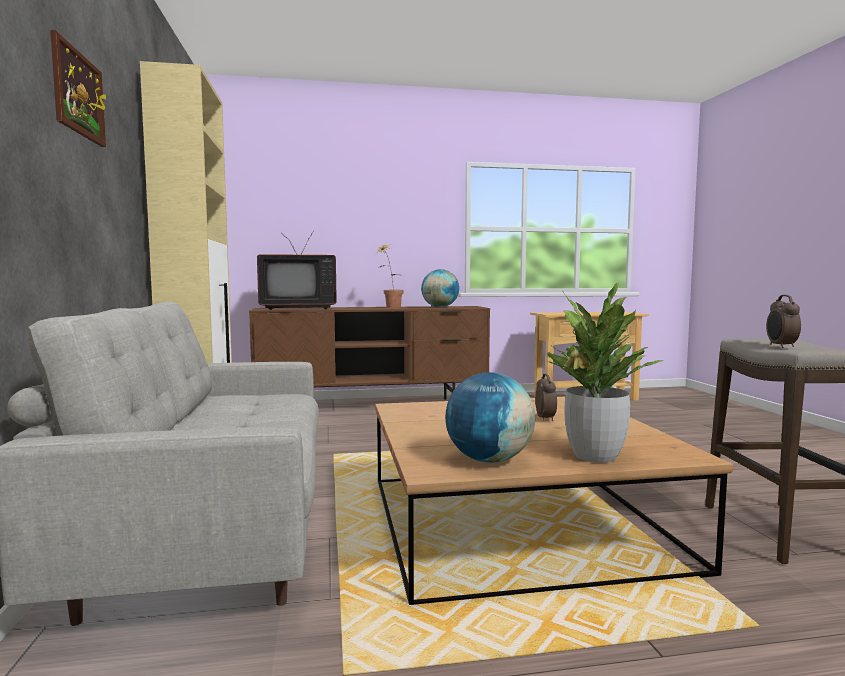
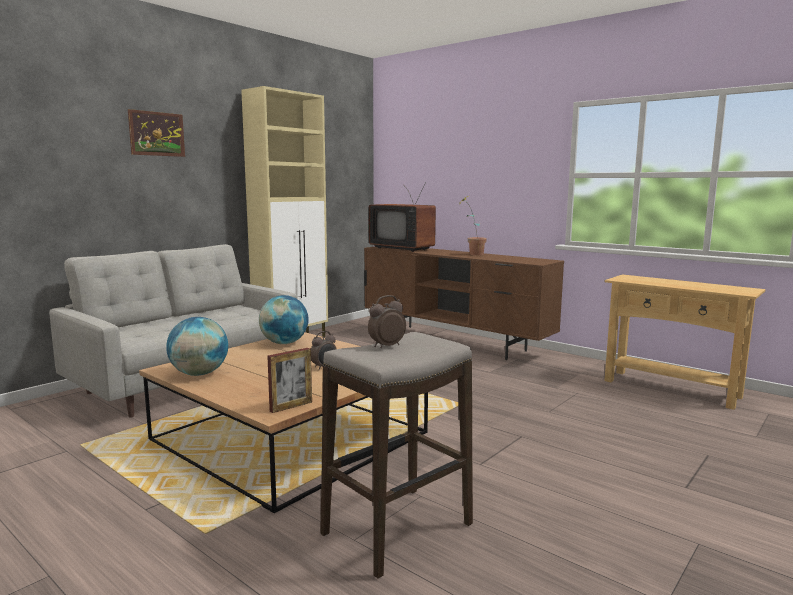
camera: 50 degrees right, 5 degrees up
globe [421,269,459,307] -> globe moved to [259,295,309,344]
potted plant [547,282,662,463] -> none
none -> picture frame [267,348,312,413]

